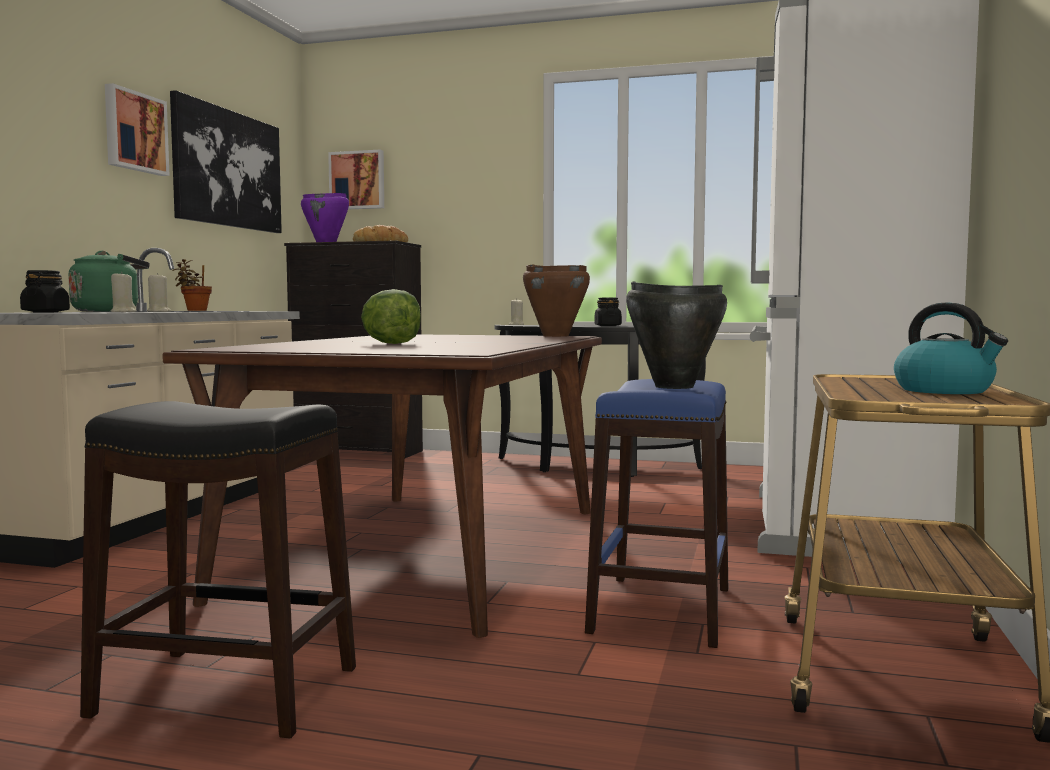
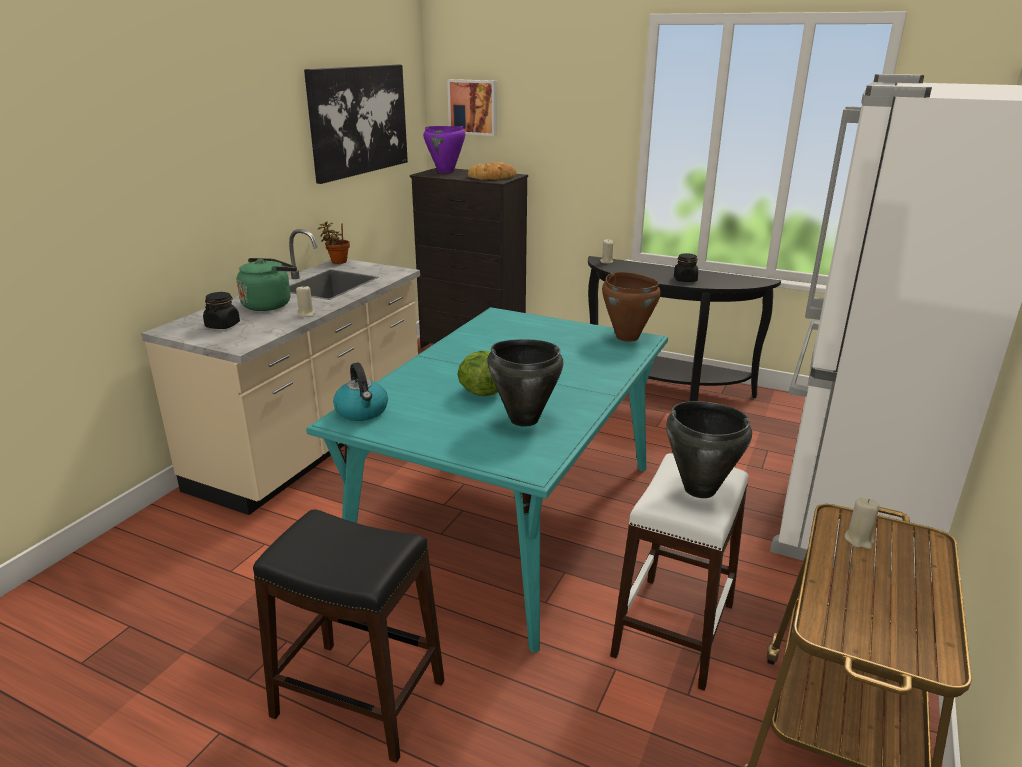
camera: 10 degrees right, 20 degrees up
picture [105,83,170,176] -> none
beige candle [110,272,137,312] -> beige candle moved to [844,498,880,549]
brown dining table [163,334,602,638] -> turquoise dining table [306,307,668,653]
blue stool [585,379,728,648] -> white stool [610,453,748,691]
kettle [894,303,1008,394] -> kettle moved to [333,363,388,421]
none -> black cooking pot [487,339,564,426]

